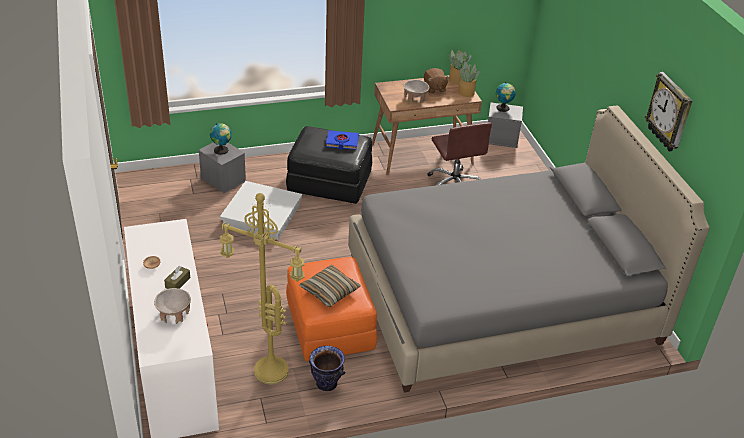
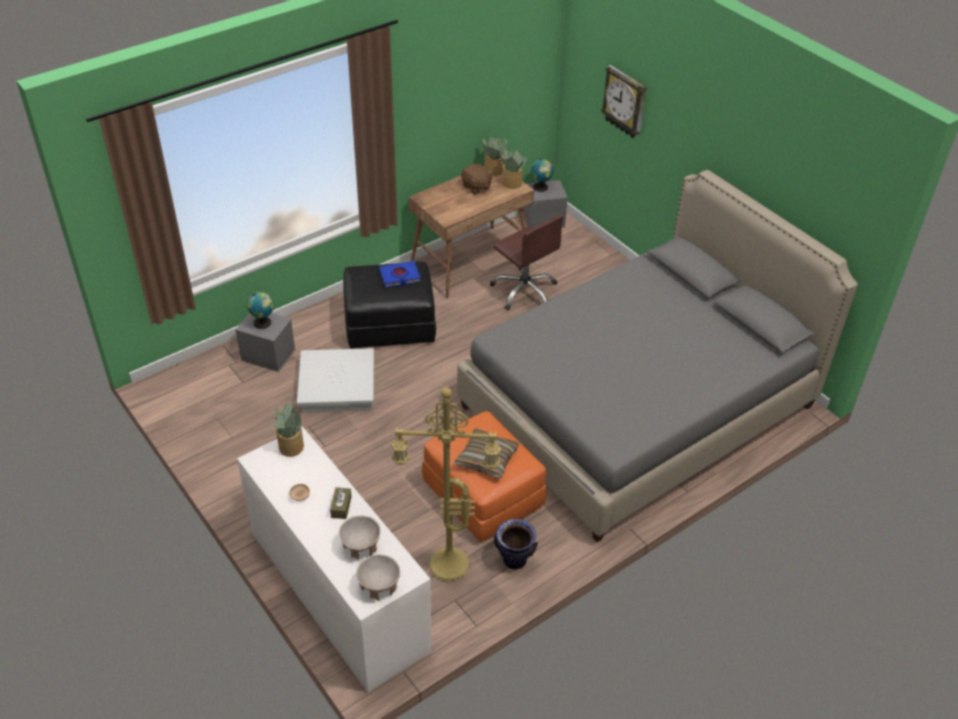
camera: 20 degrees left, 5 degrees up
beige bowl [403,80,429,103] -> beige bowl moved to [356,554,400,600]
wall clock [645,72,692,152] -> wall clock moved to [601,65,647,138]
none -> potted plant [274,402,304,457]

